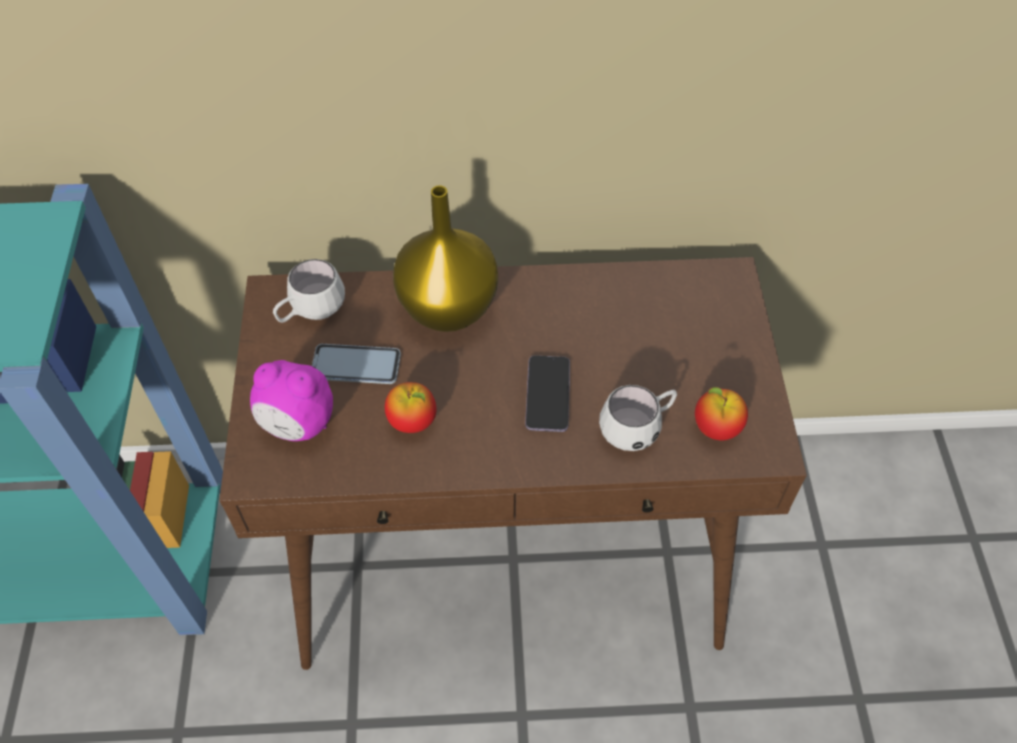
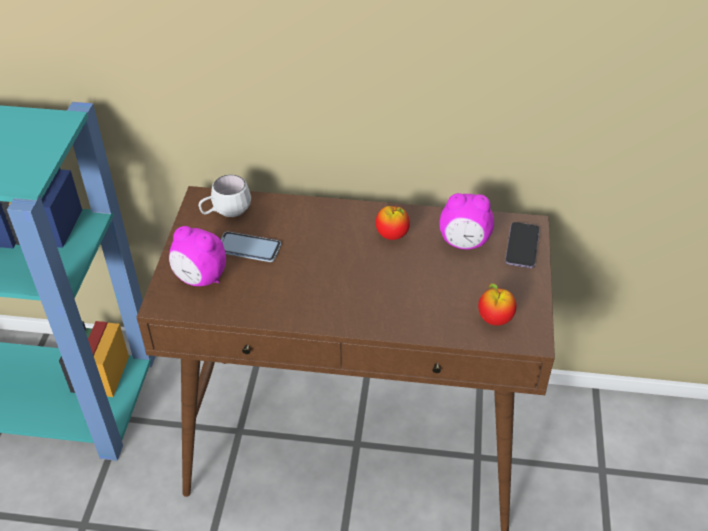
camera: 10 degrees right, 10 degrees down
apple [385,382,437,433] -> apple moved to [376,206,410,240]
yellow vase [393,185,498,332] -> none
phone [525,355,570,432] -> phone moved to [505,222,540,268]
white mug [599,385,677,451] -> none
none -> alarm clock [440,193,494,250]

